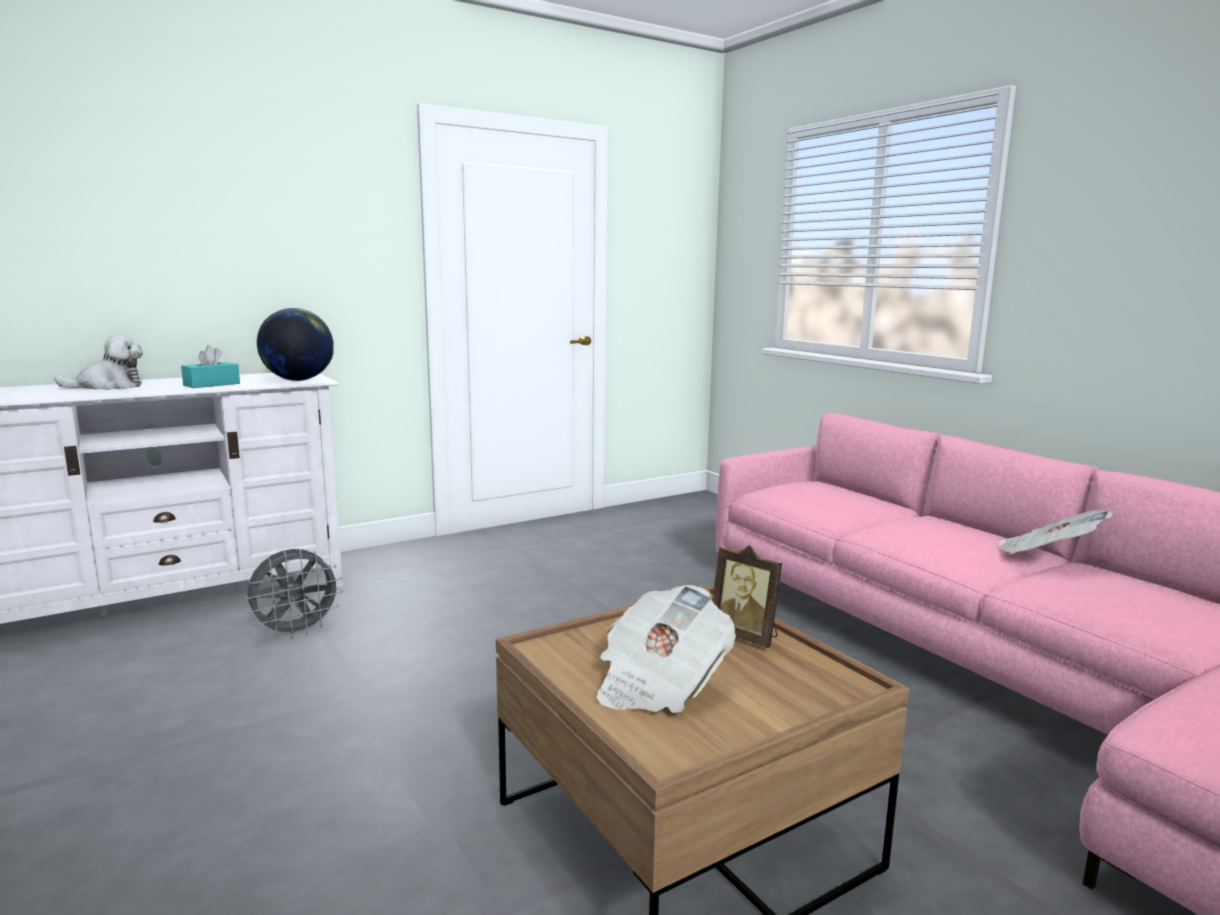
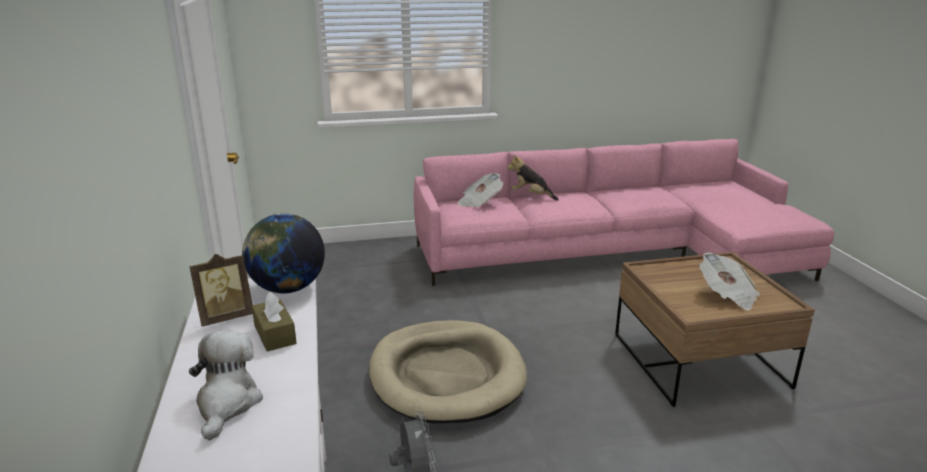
camera: 70 degrees left, 10 degrees up
turquoise tissue box [181,345,240,388] -> brown tissue box [252,292,297,352]
picture frame [712,545,782,648] -> picture frame moved to [189,254,253,327]
newspaper [998,510,1113,554] -> newspaper moved to [457,173,503,208]
none -> beige dog bed [369,320,527,423]
none -> plush toy [507,154,559,200]

